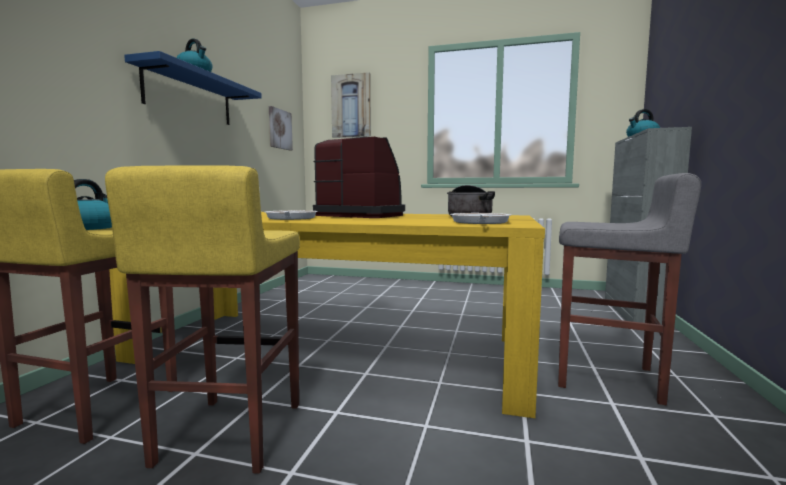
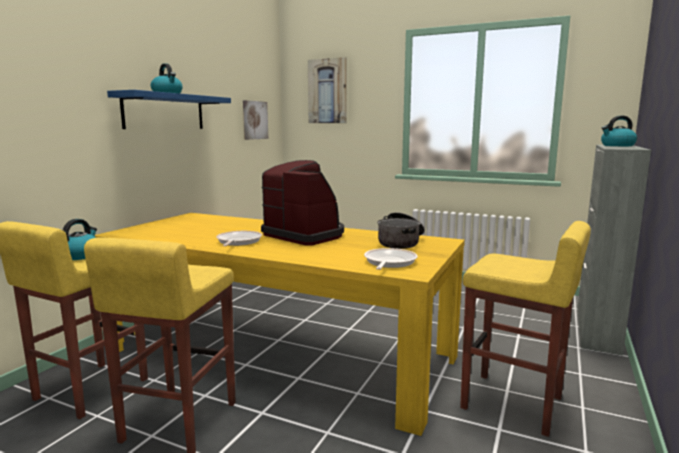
camera: 10 degrees right, 5 degrees up
grey stool [558,173,701,405] -> yellow stool [460,221,591,437]

